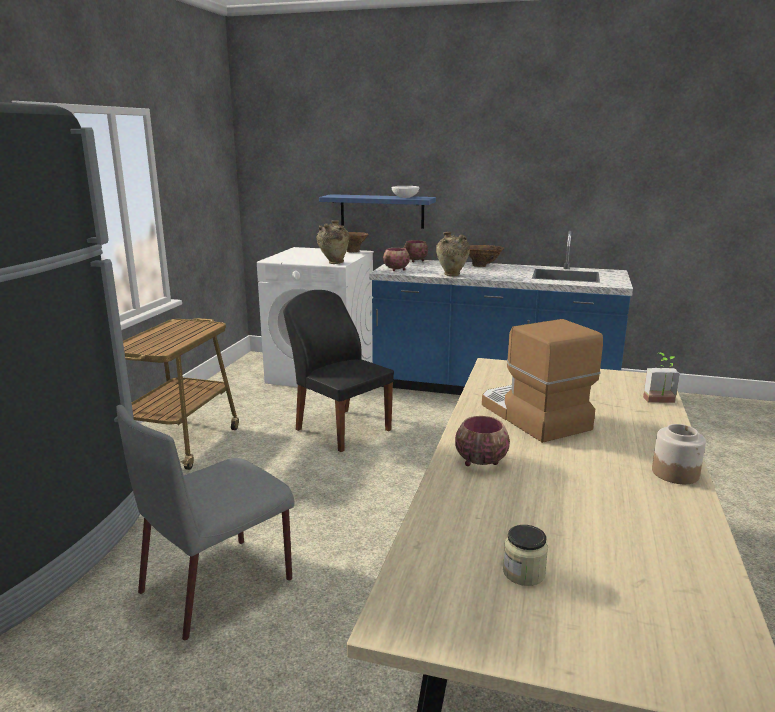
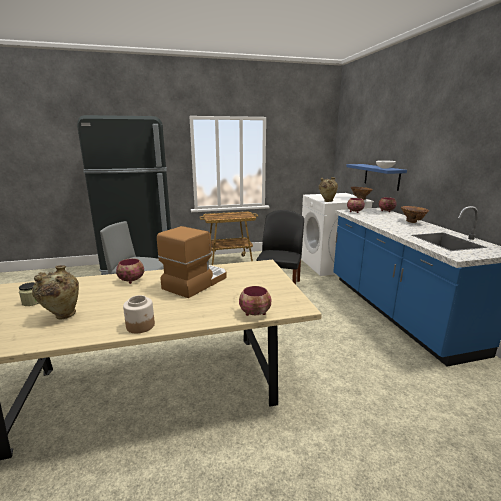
camera: 60 degrees right, 0 degrees up
beige vase [436,231,470,276] -> beige vase moved to [32,265,79,319]
potted plant [643,353,680,403] -> bowl [239,286,271,316]

